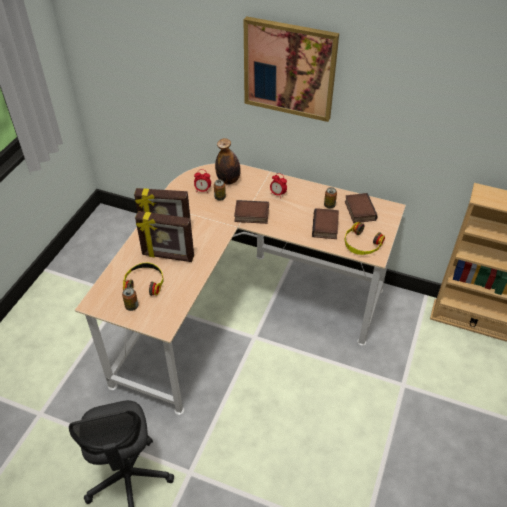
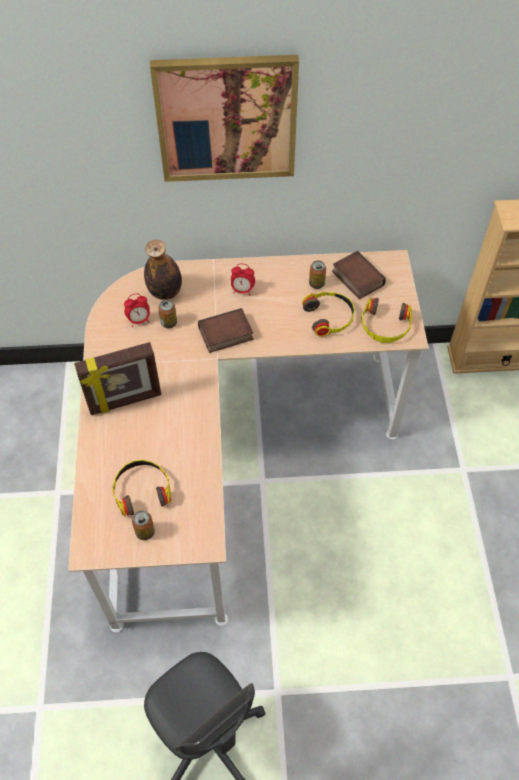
camera: 25 degrees left, 10 degrees up
picture frame [135,211,194,262] -> none
book [312,208,339,239] -> headphones [302,292,355,337]

